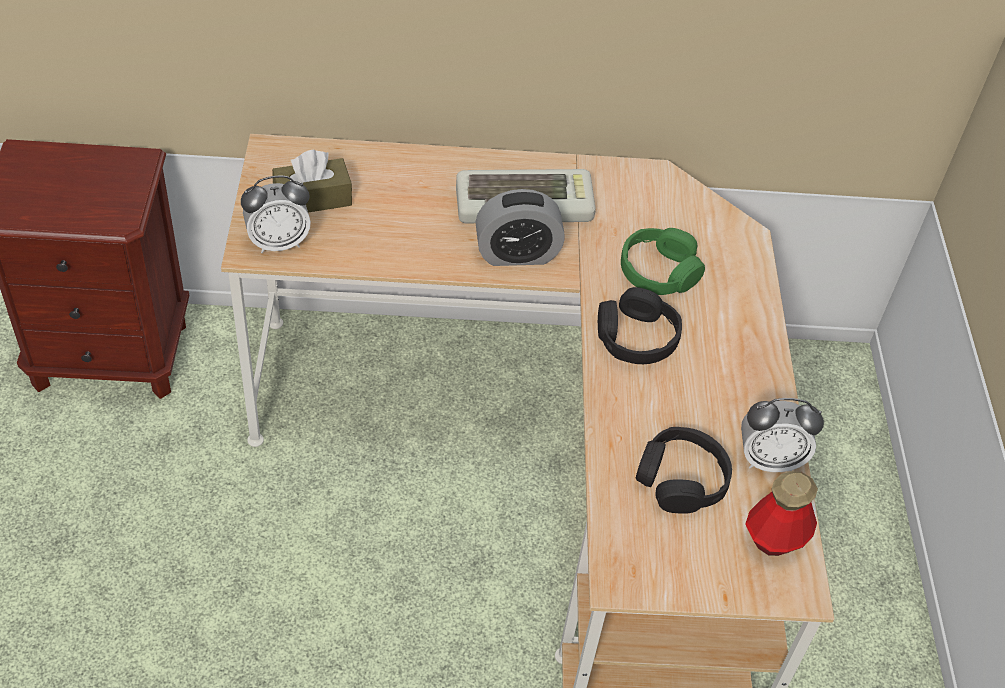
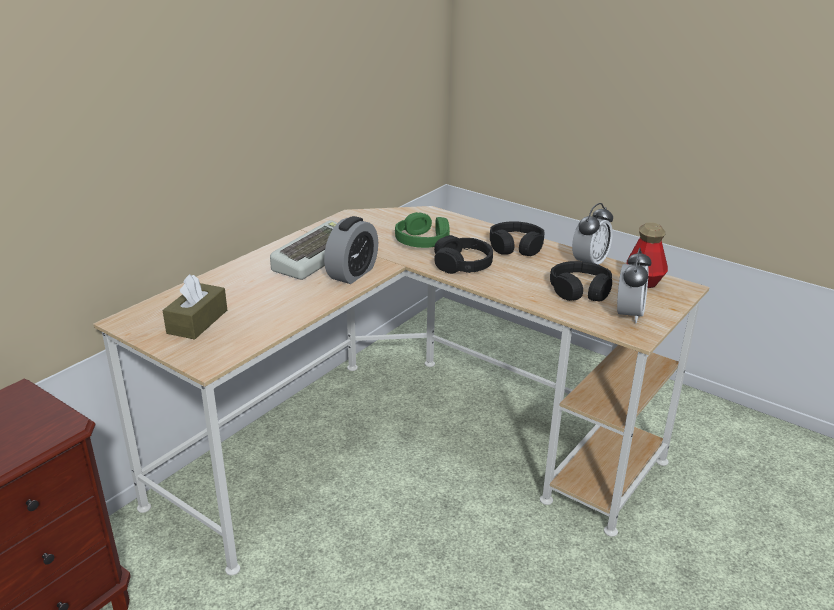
camera: 50 degrees left, 20 degrees down
alarm clock [241,176,311,253] -> alarm clock moved to [617,248,652,324]
none -> black headphones [490,221,544,256]

